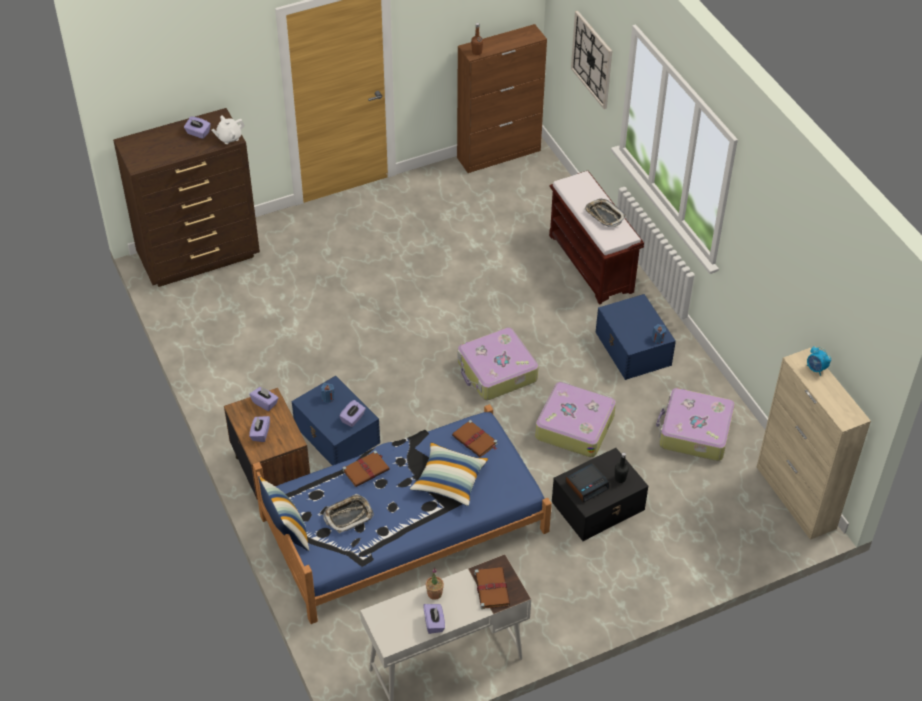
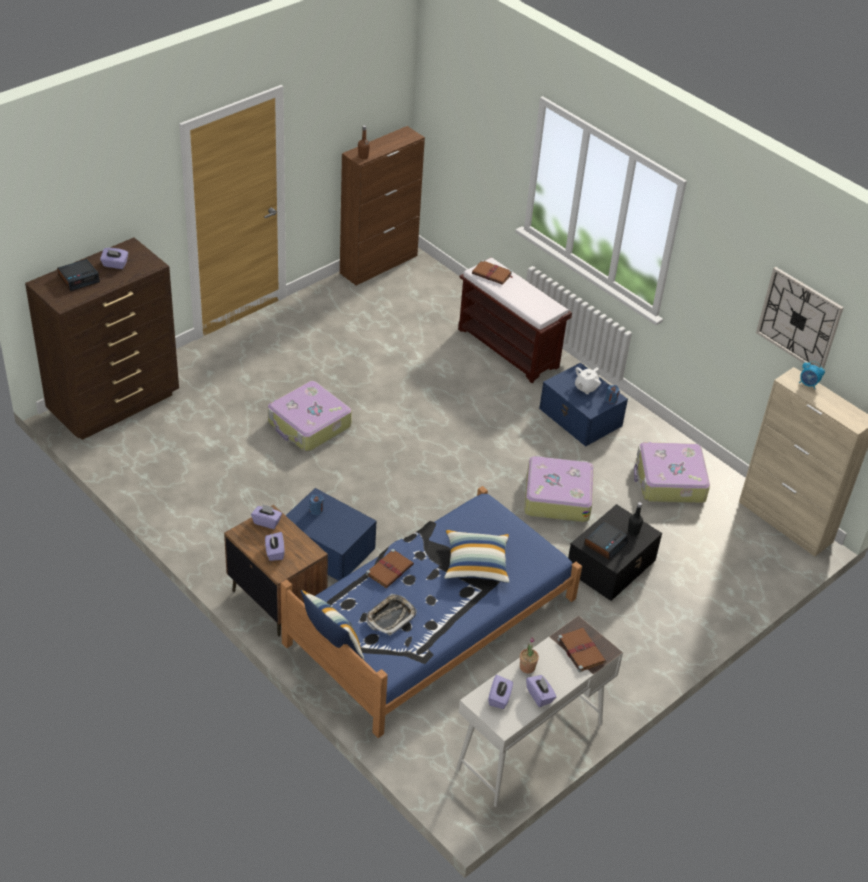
camera: 20 degrees left, 5 degrees down
white teapot [211,115,245,144] -> white teapot moved to [575,367,601,394]
purple tissue box [339,400,366,427] -> purple tissue box moved to [488,675,513,709]
brown book [452,420,497,457] -> brown book moved to [472,260,512,285]
suitcase [458,327,539,400] -> suitcase moved to [268,381,352,452]
wall clock [571,11,612,109] -> wall clock moved to [756,267,844,369]
tray [584,199,626,227] -> none
none -> alarm clock [57,259,100,291]

